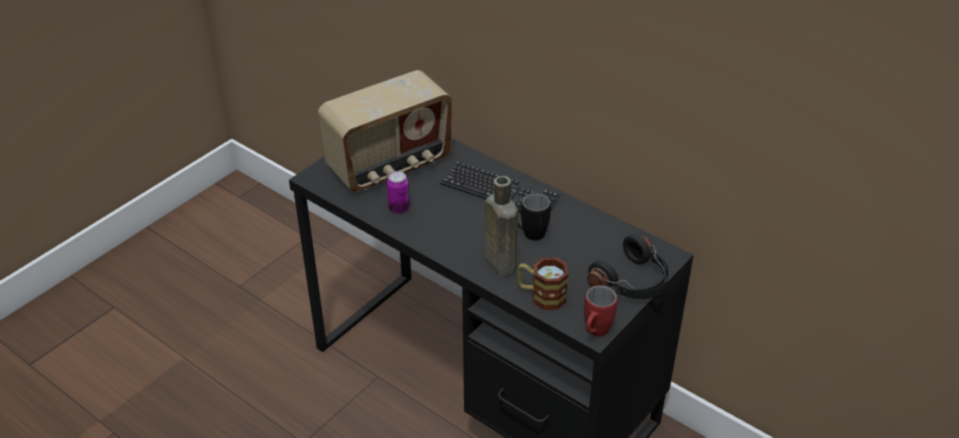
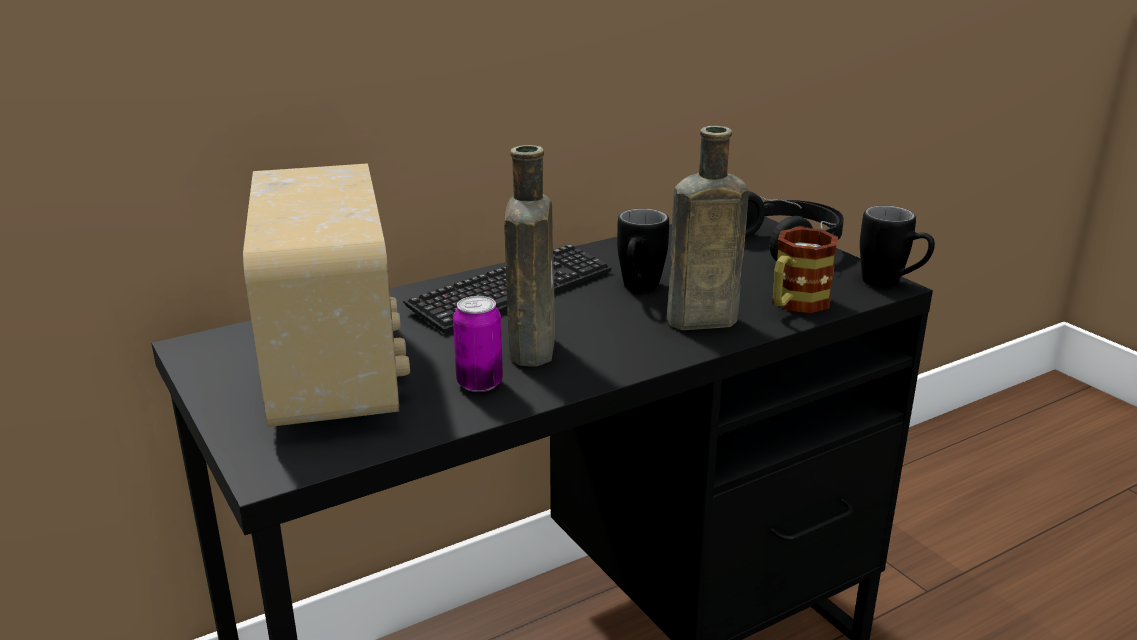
camera: 70 degrees left, 15 degrees down
red mug [584,285,618,337] -> black mug [860,206,935,288]
none -> brown bottle [504,145,555,367]

